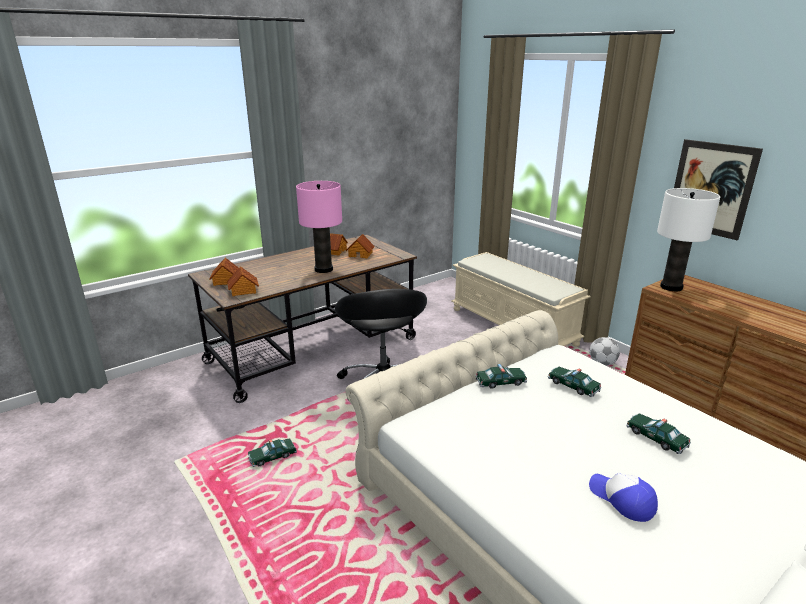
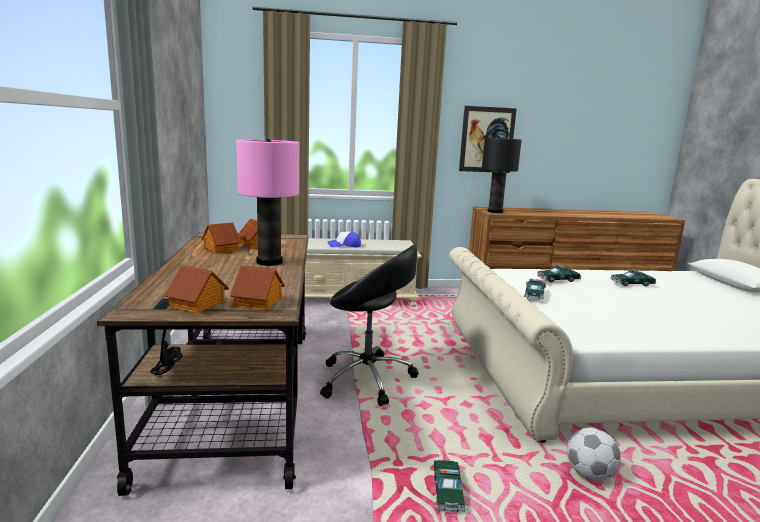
camera: 60 degrees left, 10 degrees down
football [589,337,620,366] -> football moved to [567,428,621,481]
cap [589,473,658,522] -> cap moved to [328,231,361,247]
white table lamp [657,188,720,291] -> black table lamp [482,137,522,213]

